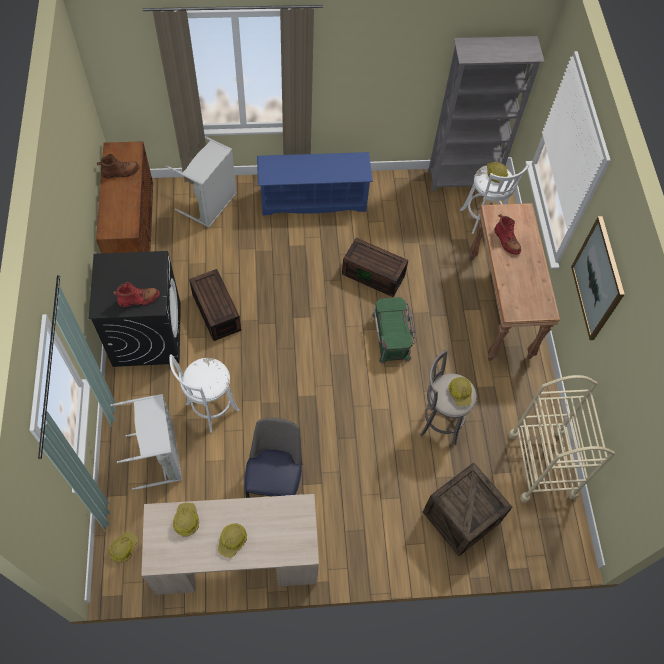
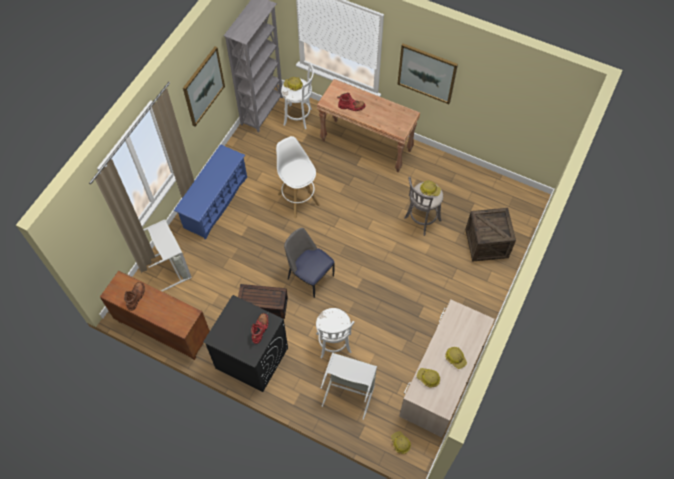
camera: 55 degrees left, 0 degrees up
chair [244,418,302,498] -> chair moved to [284,228,335,298]
brown storage box [342,238,408,297] -> white stool [276,136,320,218]
green storage box [372,297,415,364] -> none
beige cart [508,375,615,503] -> none
none -> picture [183,46,225,127]

